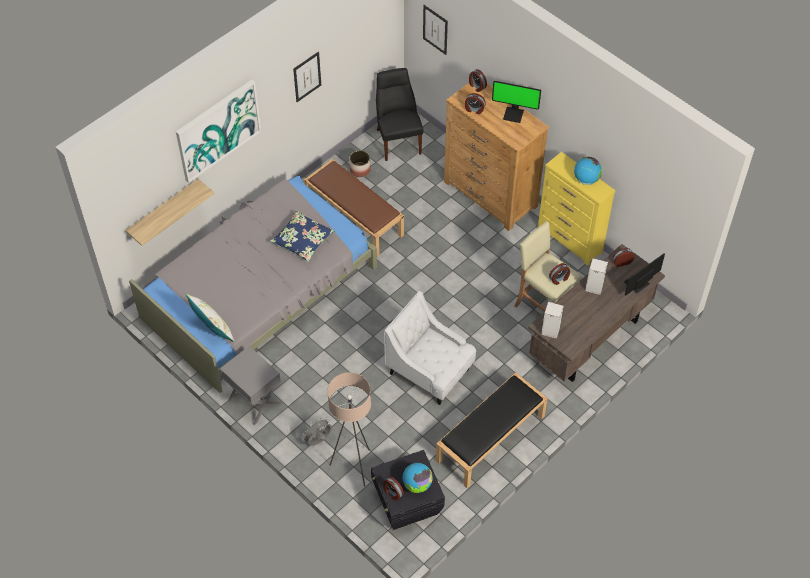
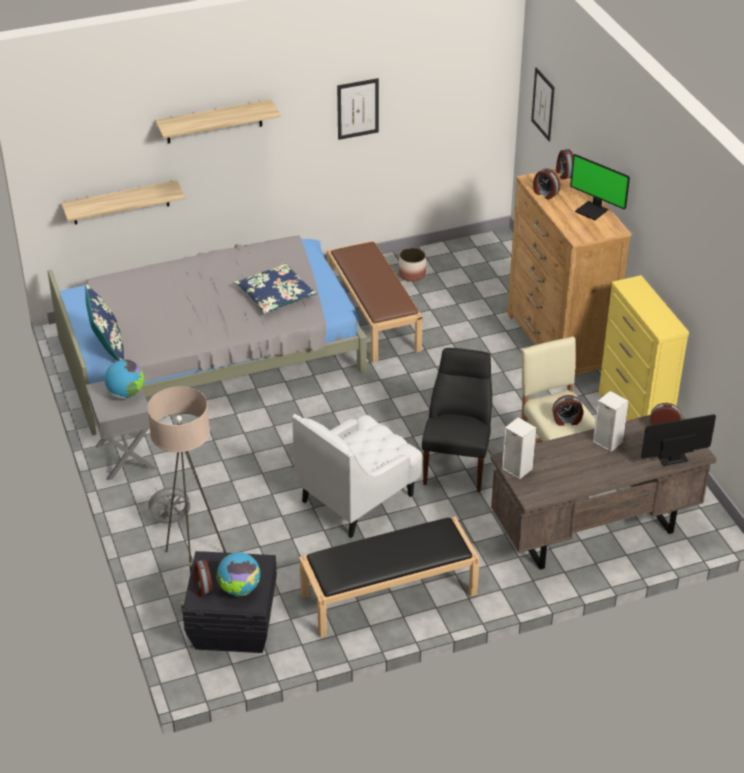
camera: 25 degrees right, 15 degrees down
picture [176,80,261,183] -> shelf [155,99,281,144]
white pillow [186,294,235,342] -> blue pillow [85,284,124,361]
black chair [376,68,423,161] -> black chair moved to [422,348,492,492]
white armchair [384,291,476,405] -> white armchair turned 105 degrees counterclockwise [292,414,422,538]
globe [574,157,602,185] -> globe moved to [105,359,144,399]

